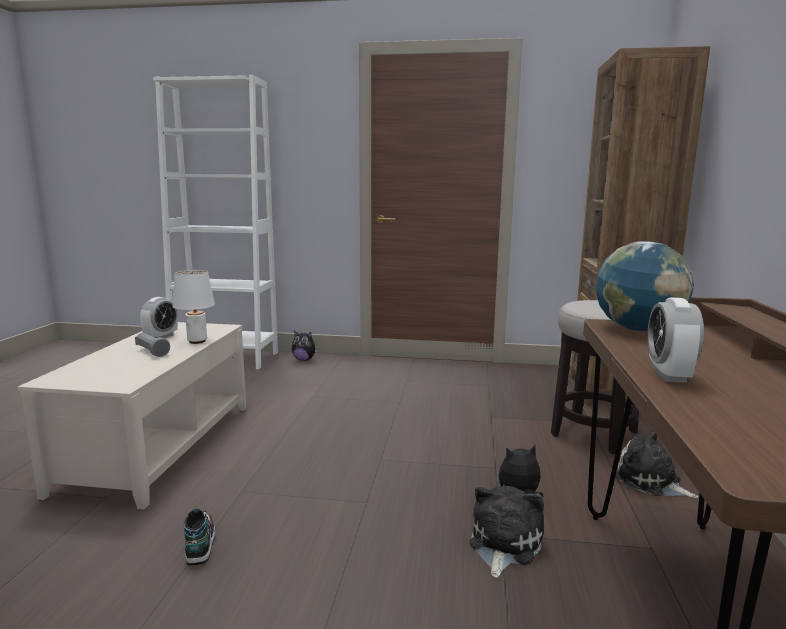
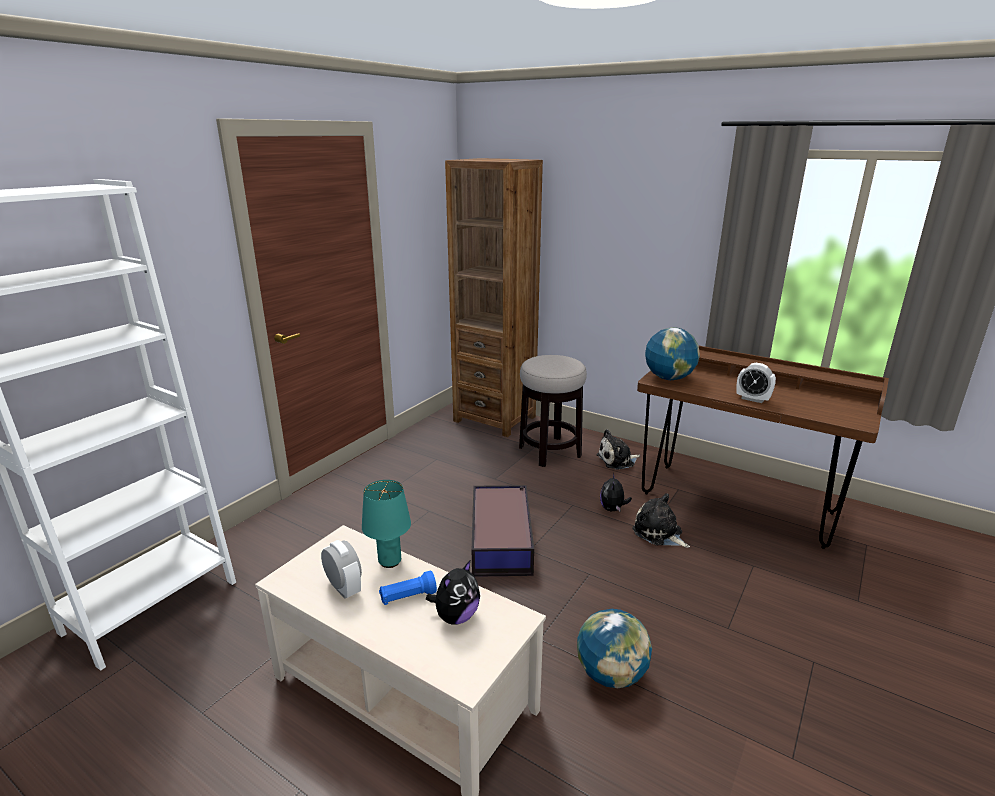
camera: 65 degrees left, 10 degrees up
grey flashlight [135,333,170,357] -> blue flashlight [379,570,437,605]
white table lamp [173,270,215,344] -> turquoise table lamp [362,480,411,568]
shoe [184,509,215,565] -> globe [577,609,652,688]
plush toy [292,331,319,361] -> plush toy moved to [426,561,480,625]
none -> storage box [472,485,534,577]

